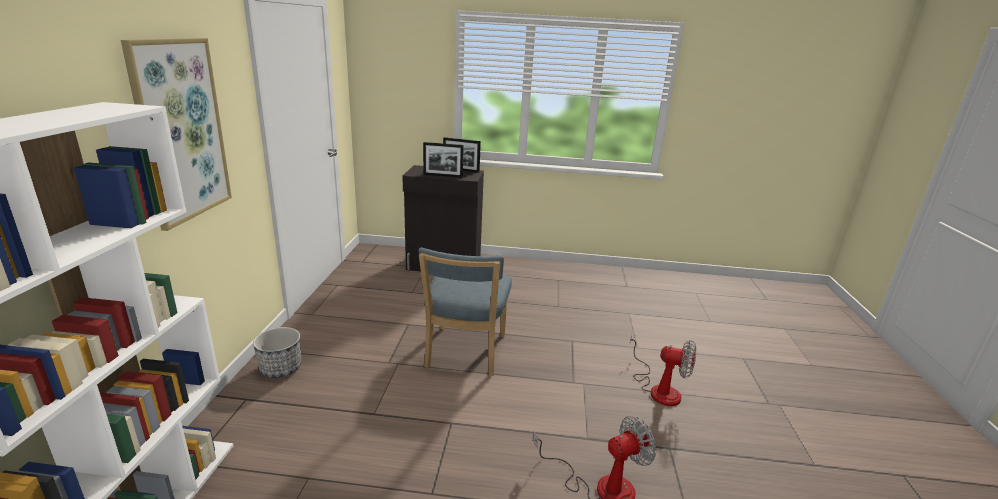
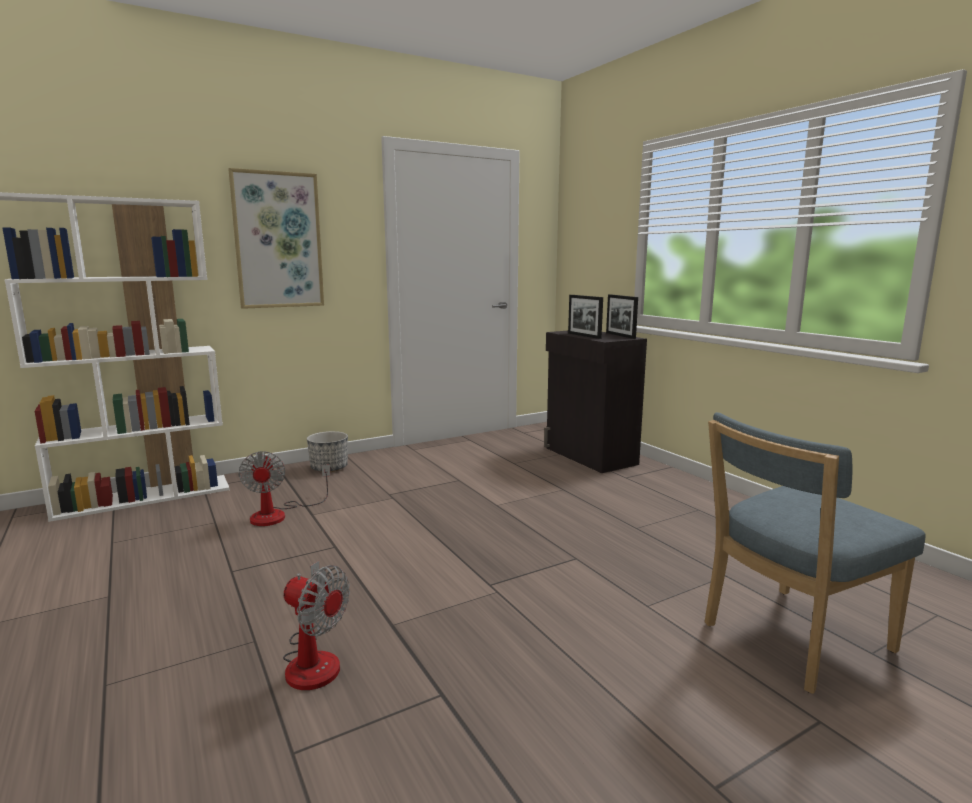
camera: 55 degrees right, 10 degrees down
blue chair [419,248,512,376] -> blue chair moved to [705,412,926,694]
fan [629,334,697,406] -> fan moved to [238,451,331,526]

